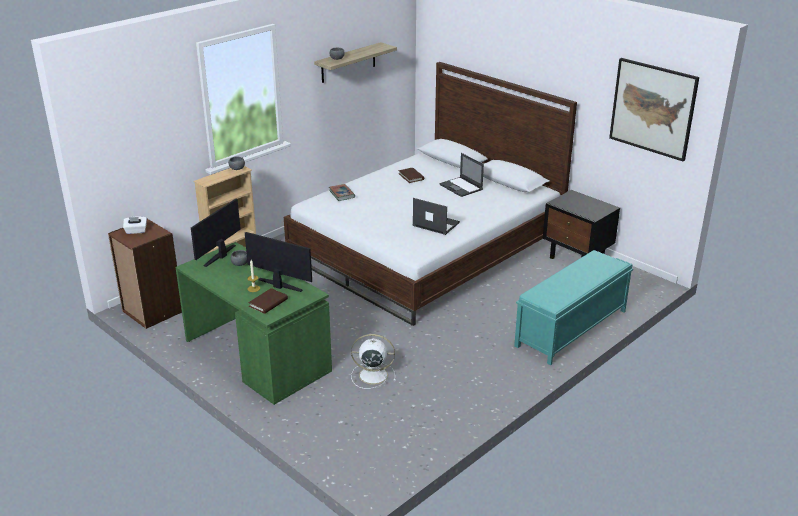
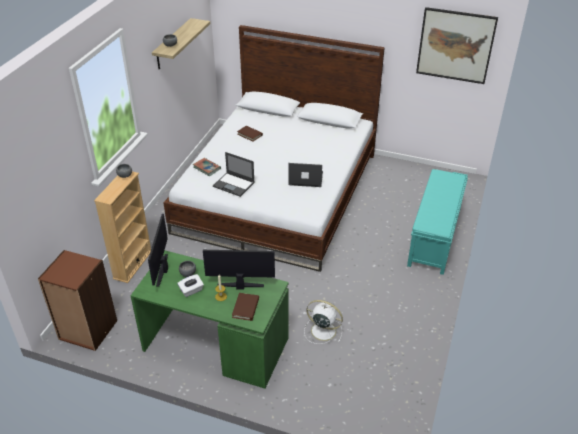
camera: 25 degrees left, 10 degrees up
white tissue box [123,216,147,234] -> white tissue box moved to [178,274,204,297]
white fan [351,334,396,389] -> white fan turned 45 degrees clockwise [304,300,343,344]
laptop [440,153,484,197] -> laptop moved to [213,152,255,197]
black nightstand [543,190,620,259] -> none

